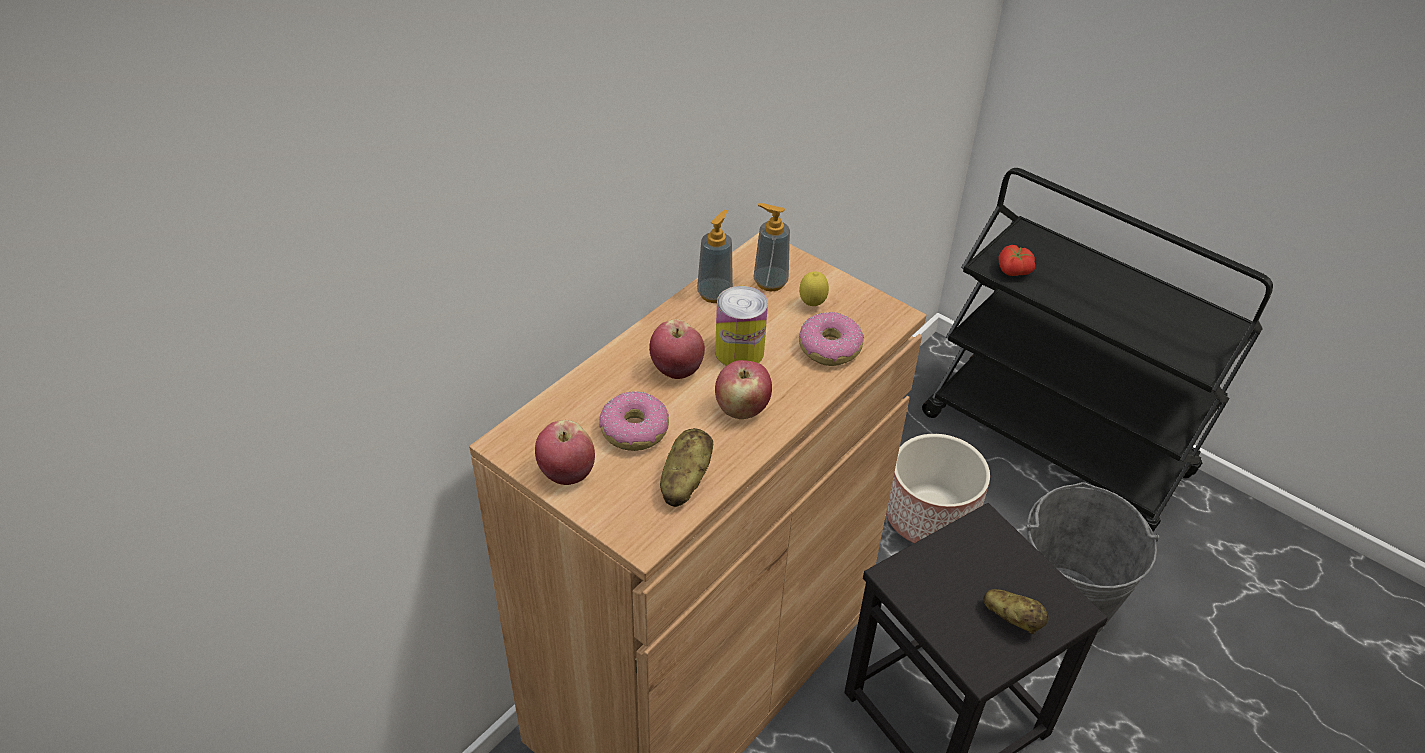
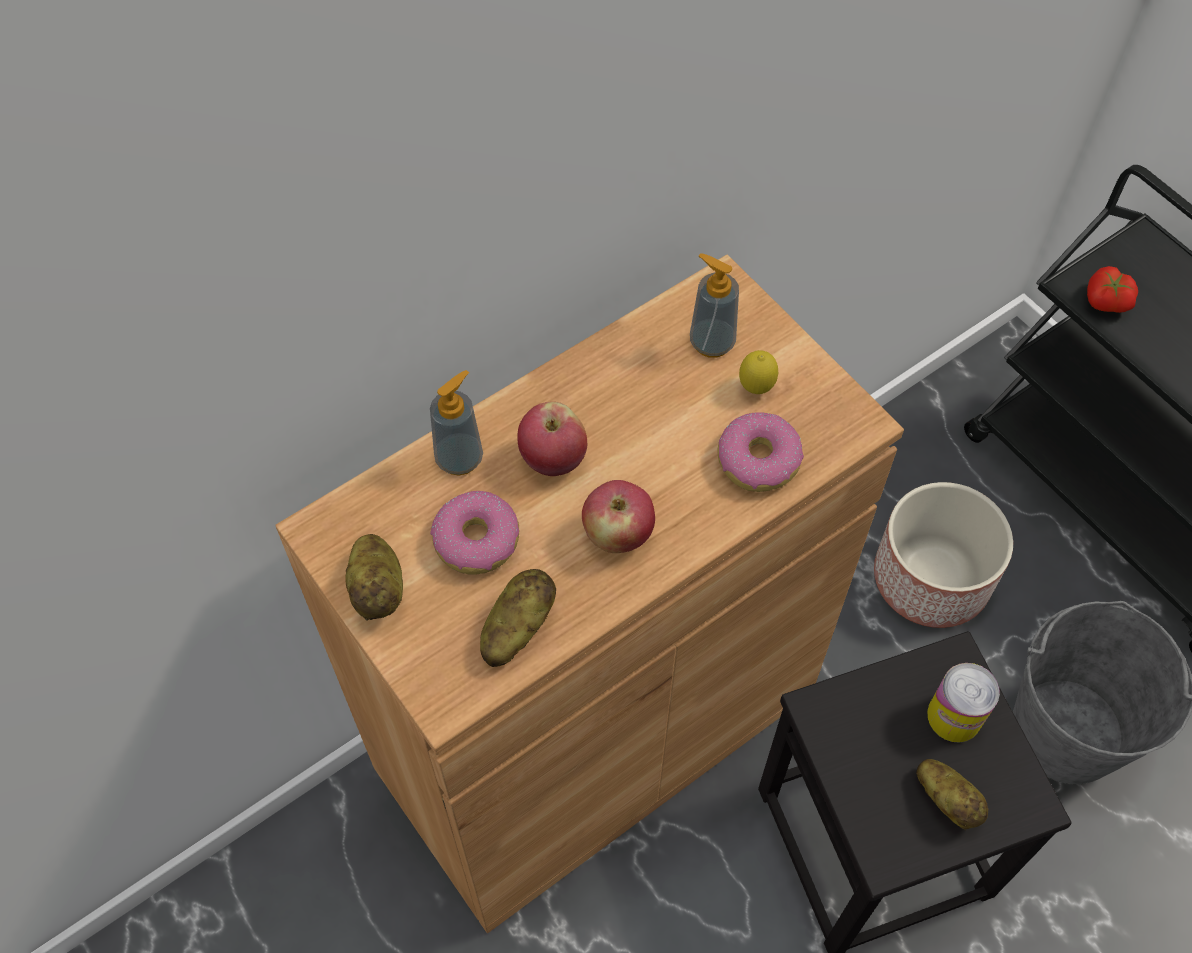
camera: 15 degrees right, 15 degrees up
apple [535,420,595,485] -> potato [346,534,403,621]
soap dispenser [697,210,733,303] -> soap dispenser moved to [430,370,483,476]
can [715,286,768,366] -> can moved to [927,663,1000,743]

